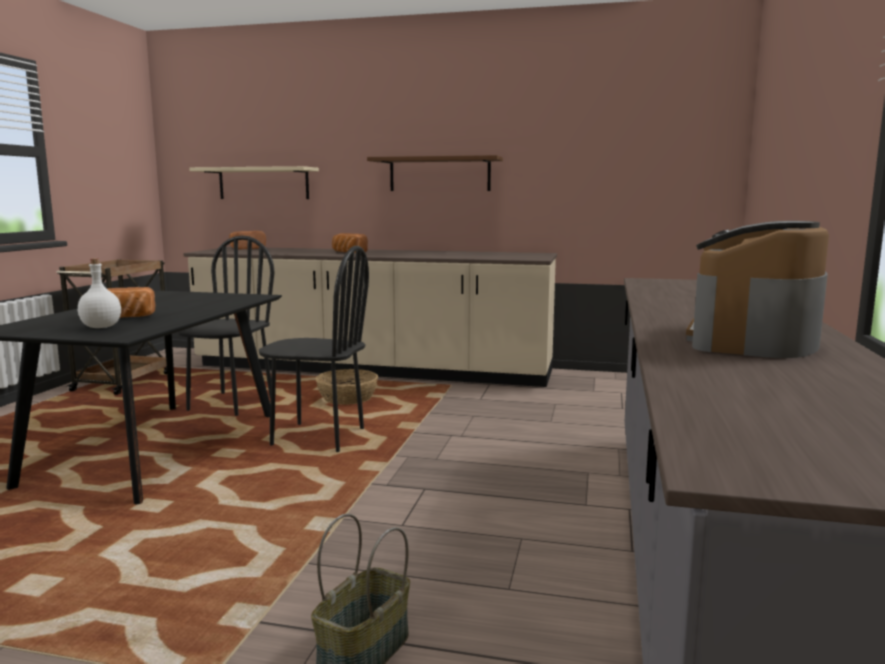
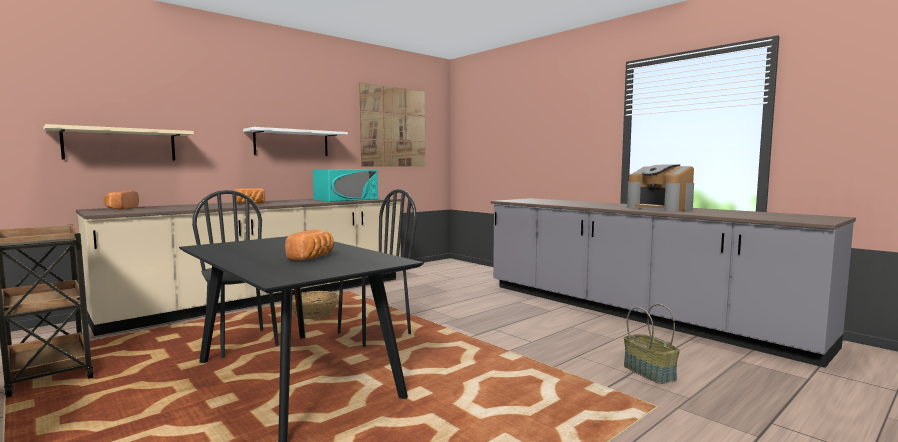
camera: 55 degrees left, 5 degrees down
white bottle [78,258,121,328] -> none
brown shelf [367,155,503,191] -> white shelf [243,127,348,156]
none -> turquoise microwave [313,169,378,202]
none -> picture [359,83,425,167]

